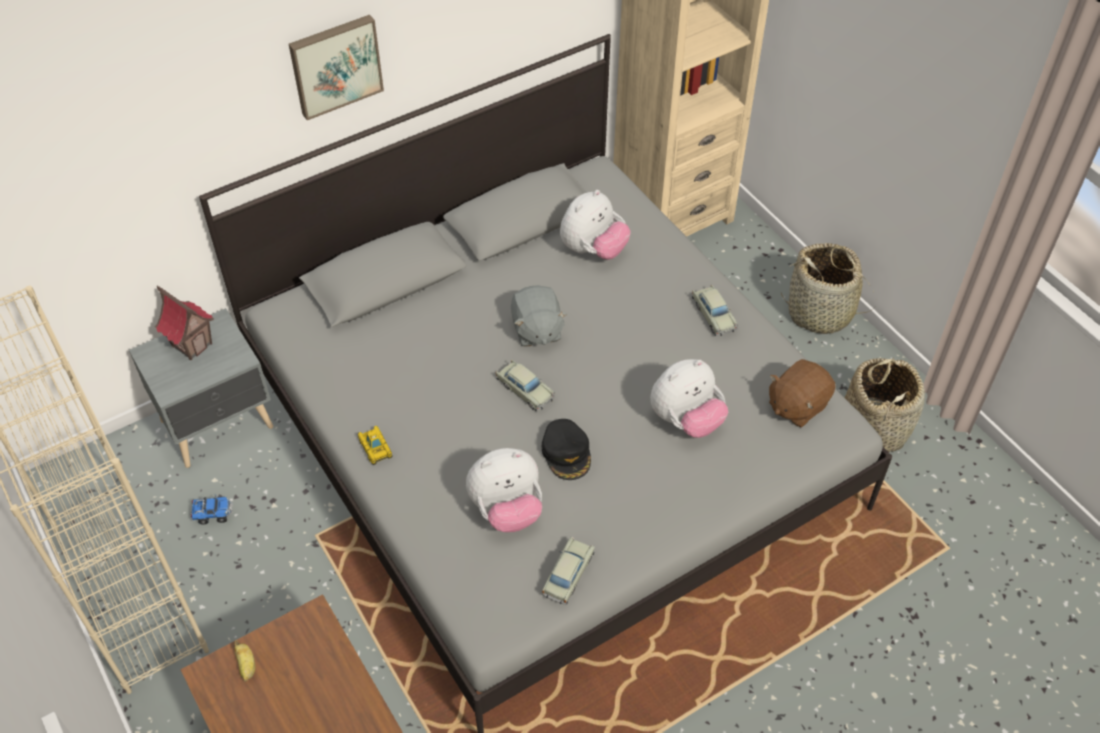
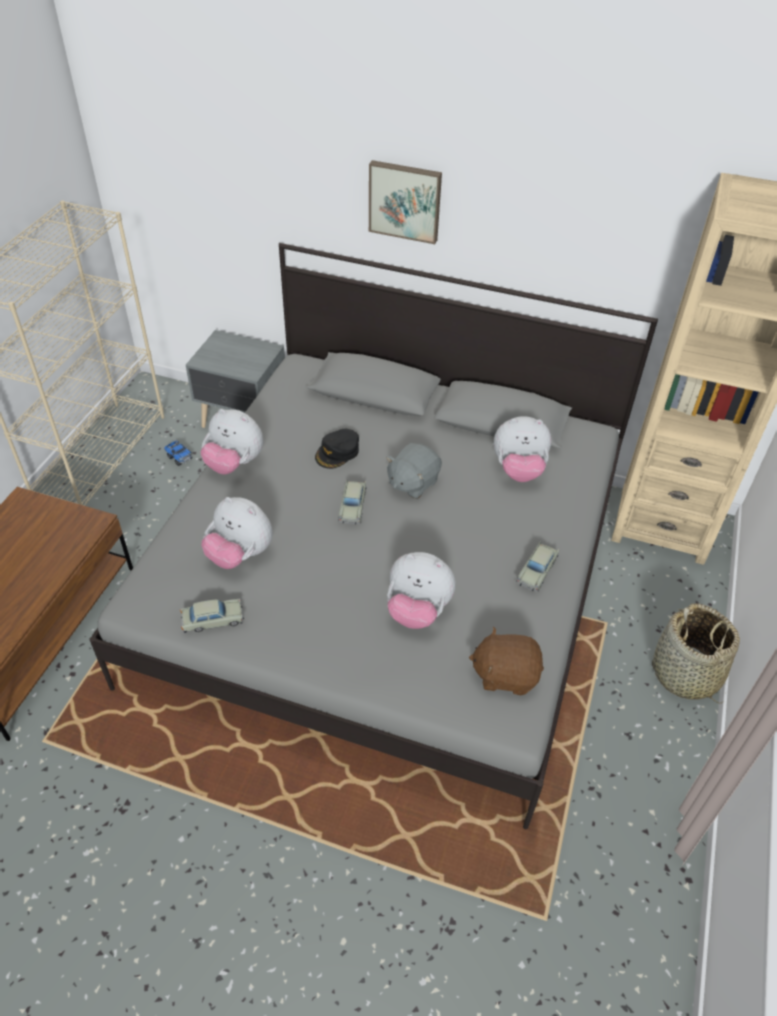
camera: 50 degrees right, 5 degrees down
toy house [155,286,214,360] -> none
banana [234,640,255,682] -> none
toy car [358,426,393,465] -> plush toy [200,409,263,474]
black cap [542,419,591,480] -> black cap moved to [315,429,359,469]
basket [845,357,925,452] -> none

